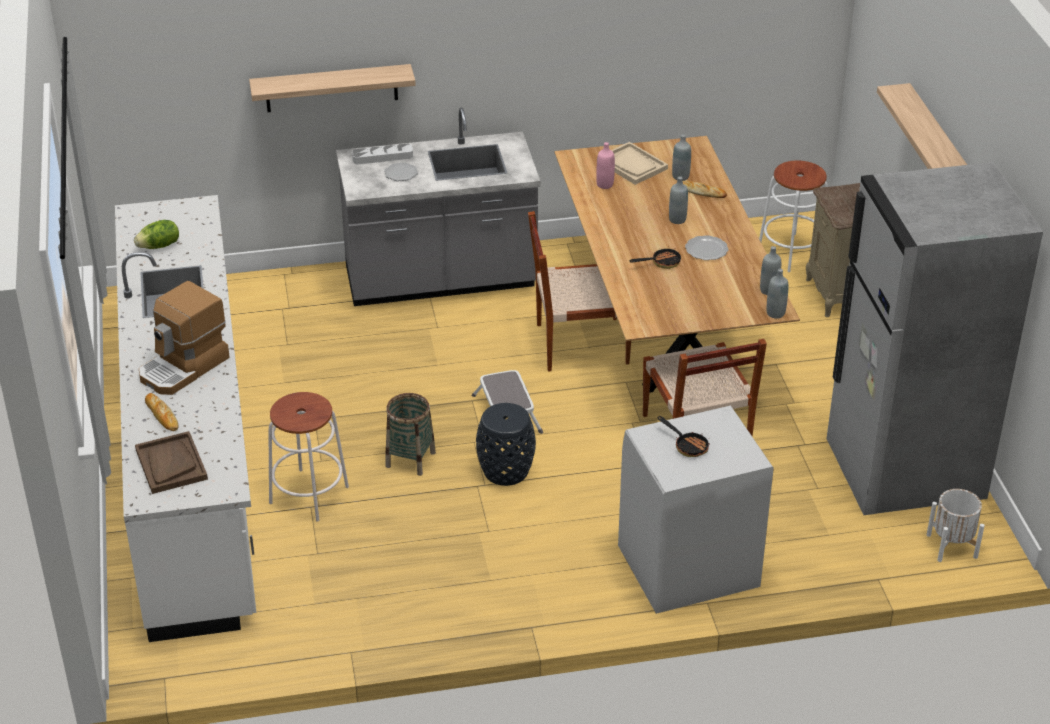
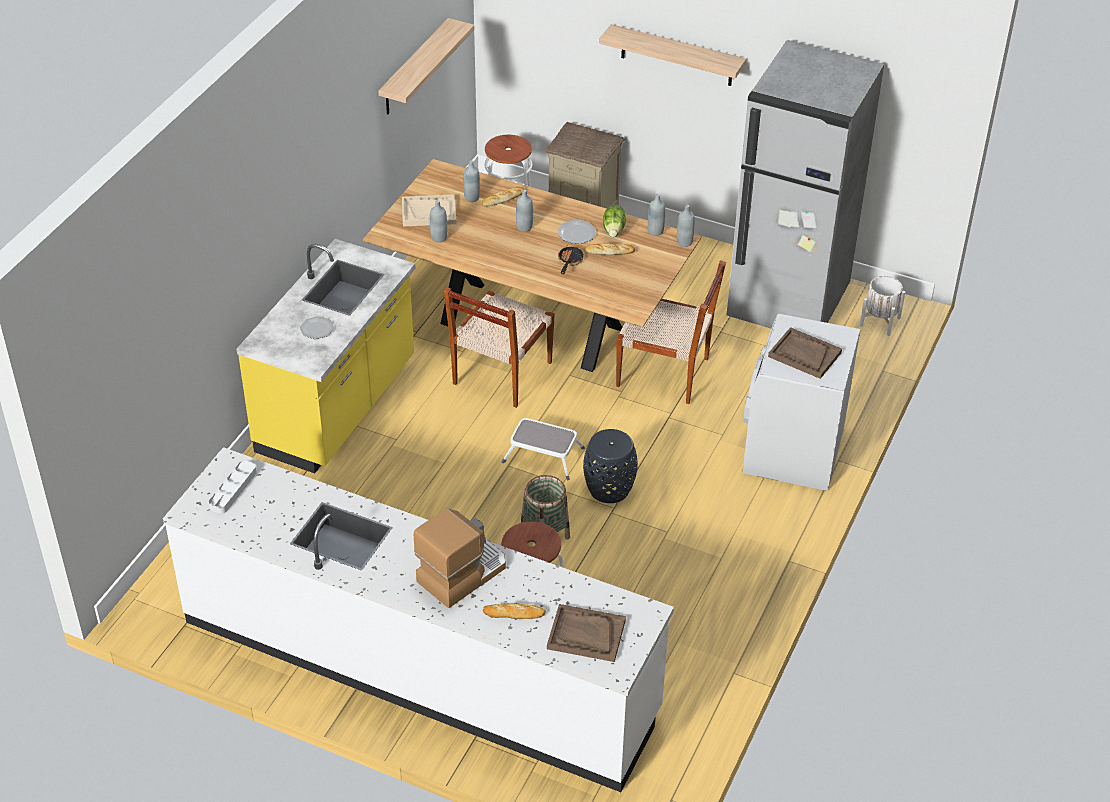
camera: 55 degrees left, 5 degrees up
lettuce [134,220,179,249] -> lettuce moved to [603,205,626,237]
coffee machine [139,281,230,395] -> coffee machine turned 120 degrees counterclockwise [414,508,506,608]
shelf [249,64,416,112] -> shelf moved to [378,18,474,114]
grey counter [336,108,540,306] -> yellow counter [237,239,416,474]
grey tray [352,143,413,164] -> grey tray moved to [208,460,257,514]
pink bottle [596,142,615,189] -> grey bottle [430,200,447,243]
frying pan [658,416,710,457] -> brown tray [768,327,842,379]
none -> bread [585,243,635,255]

